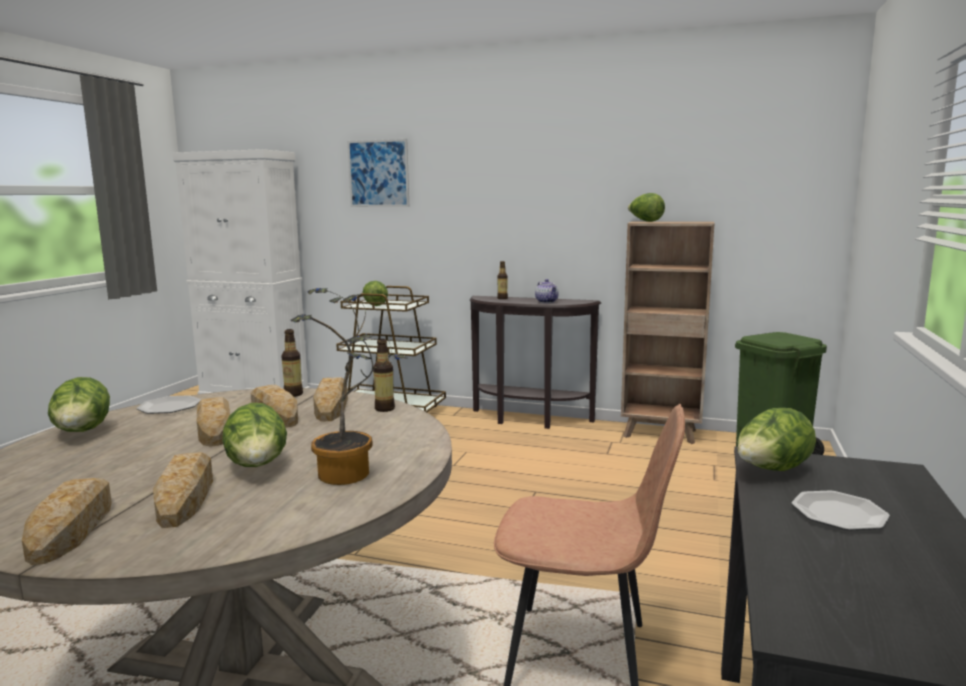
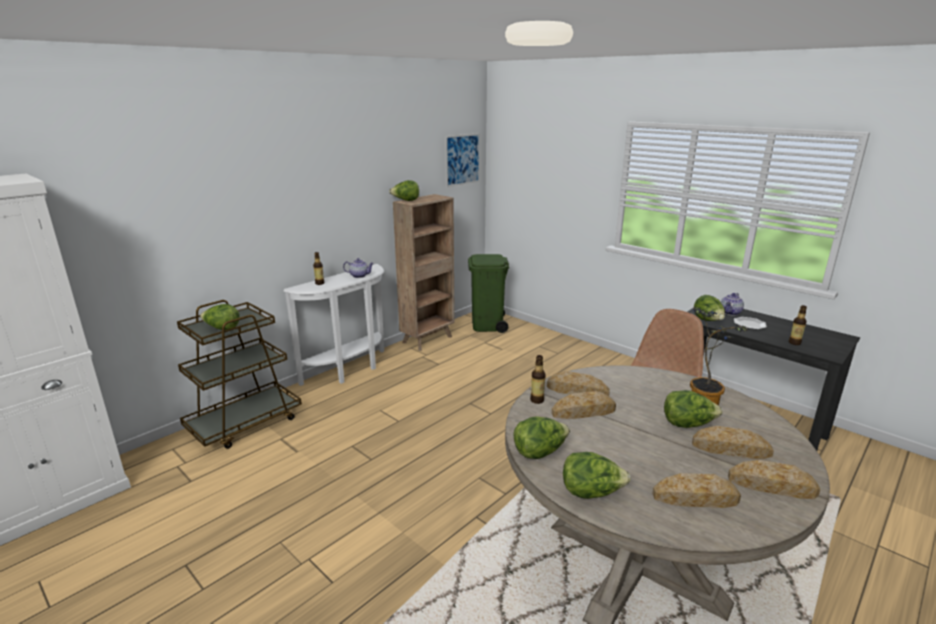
camera: 65 degrees left, 10 degrees up
plate [137,395,201,414] -> lettuce [514,417,570,459]
bread [197,397,230,447] -> bread moved to [652,473,741,508]
picture [347,139,409,207] -> picture moved to [445,133,480,187]
bottle [373,339,395,412] -> bottle moved to [789,305,807,345]
brown console table [470,296,601,429] -> white console table [283,264,384,386]
none -> teapot [721,293,744,316]

